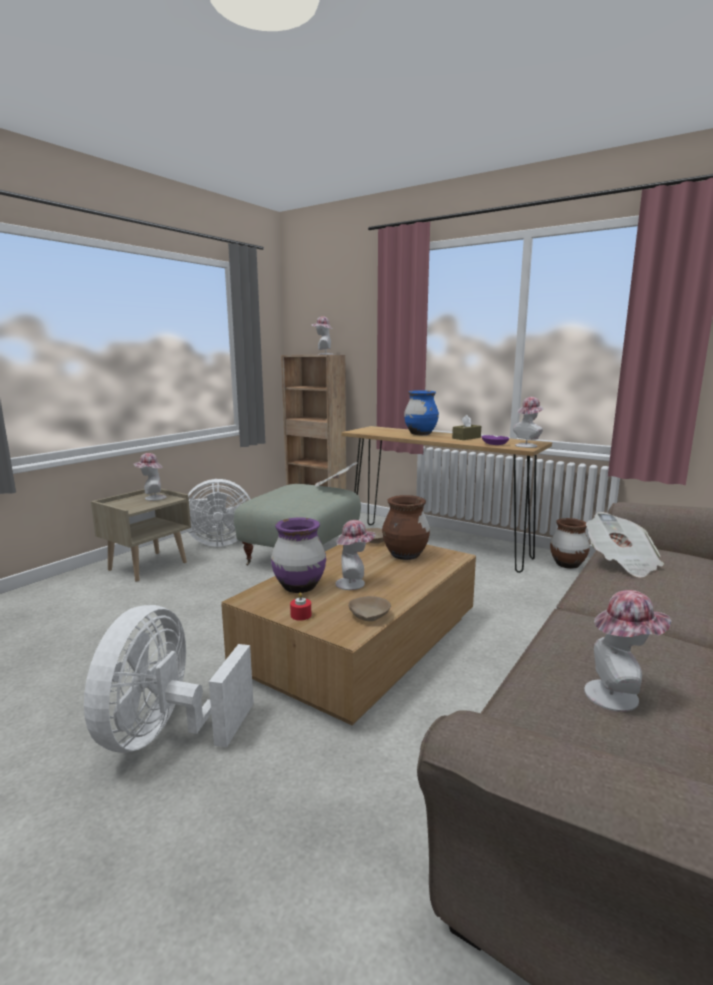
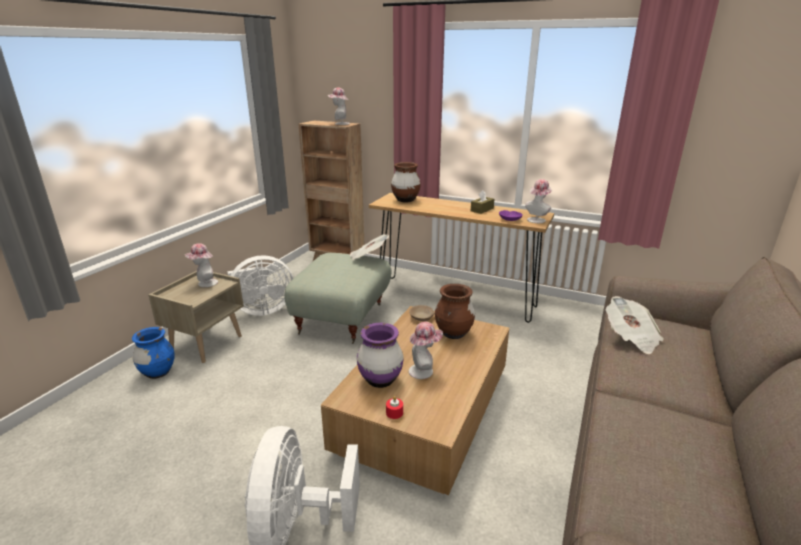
camera: 10 degrees left, 10 degrees up
beige bowl [348,596,391,621] -> none
blue vase [404,390,439,435] -> blue vase moved to [132,327,174,379]
brown vase [550,518,590,569] -> brown vase moved to [391,162,421,203]
hat [584,590,671,712] -> none

